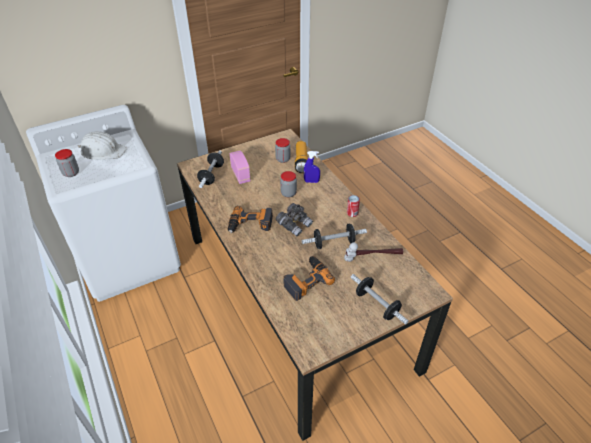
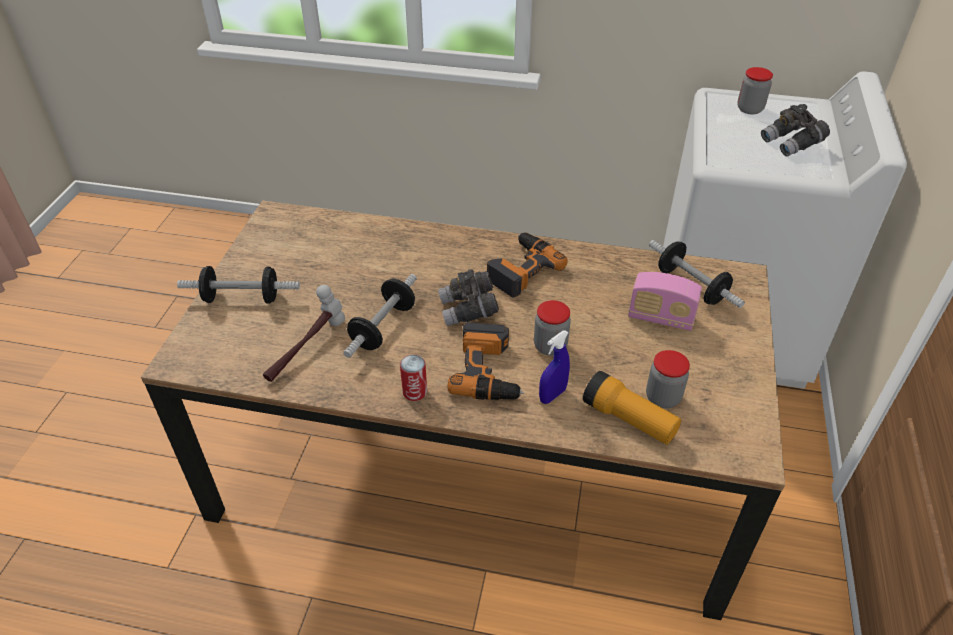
camera: 130 degrees right, 0 degrees up
white hard hat [78,131,127,160] -> grey binoculars [761,104,830,157]
power drill [283,256,335,301] -> power drill moved to [447,322,524,400]

